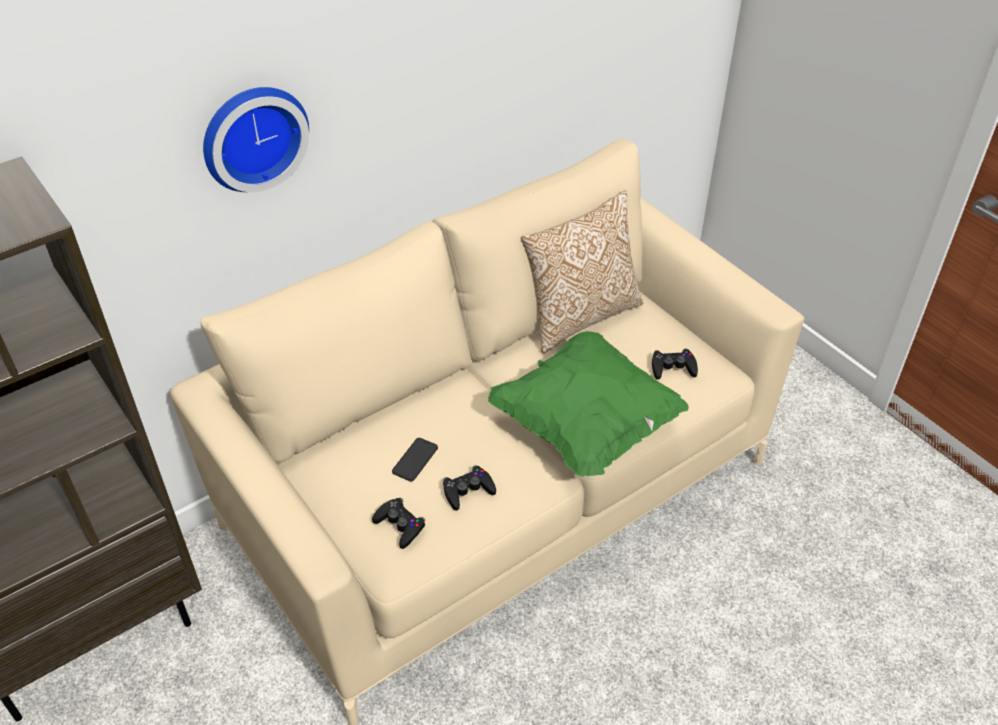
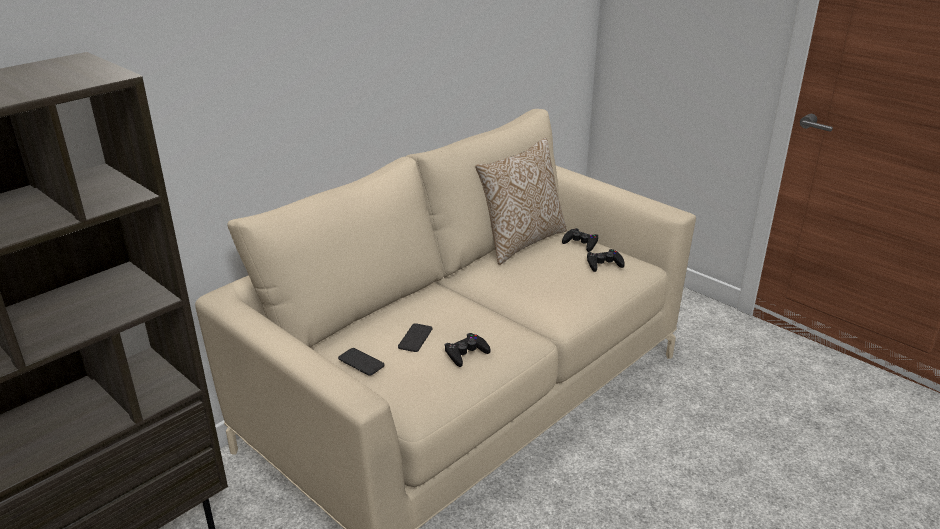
camera: 10 degrees left, 15 degrees down
wall clock [203,87,309,192] -> none
black game controller [372,498,425,549] -> black game controller moved to [562,228,598,252]
green pillow [488,331,689,477] -> none
none -> phone [338,348,385,376]

